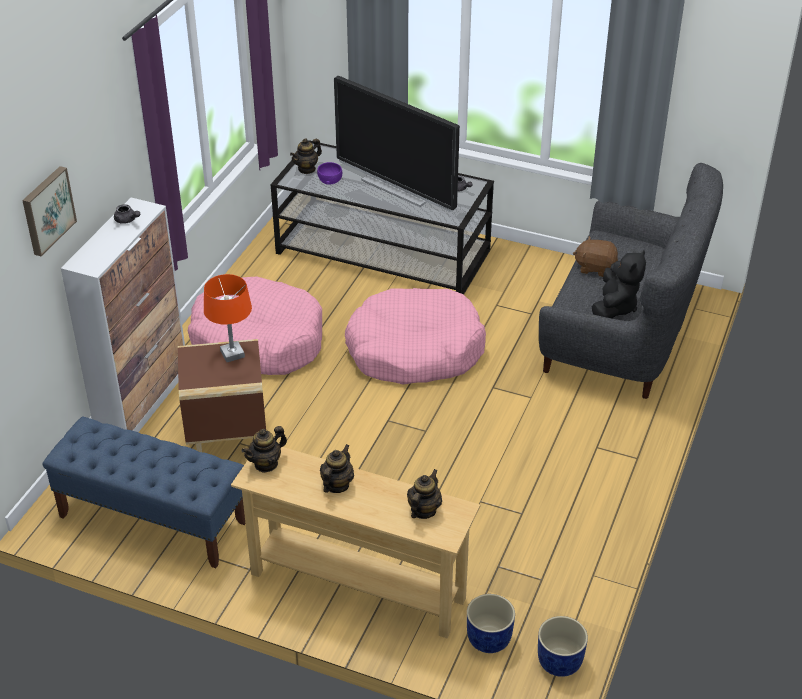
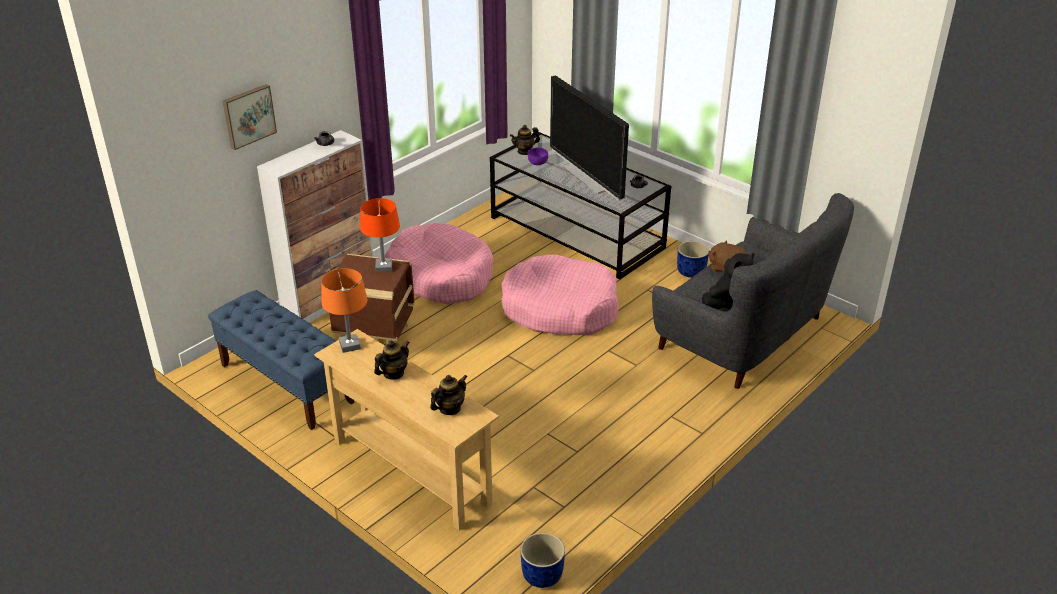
camera: 20 degrees right, 5 degrees down
teapot [241,426,287,473] -> orange table lamp [322,268,367,353]
blue planter [467,594,515,653] -> blue planter moved to [677,241,709,278]

